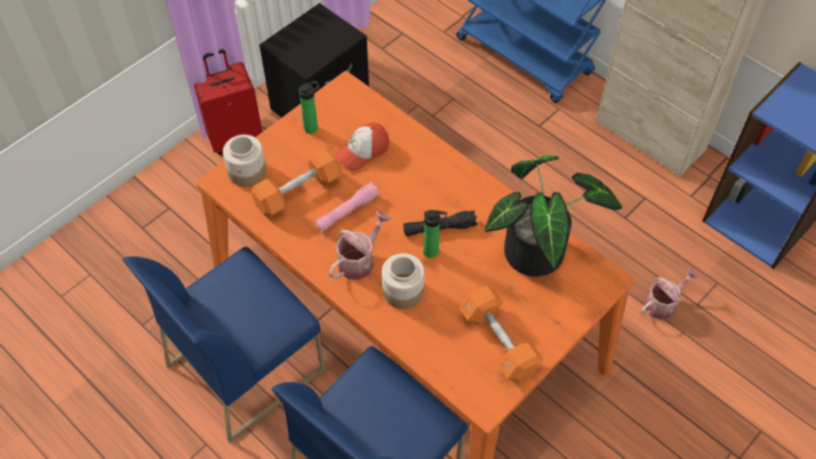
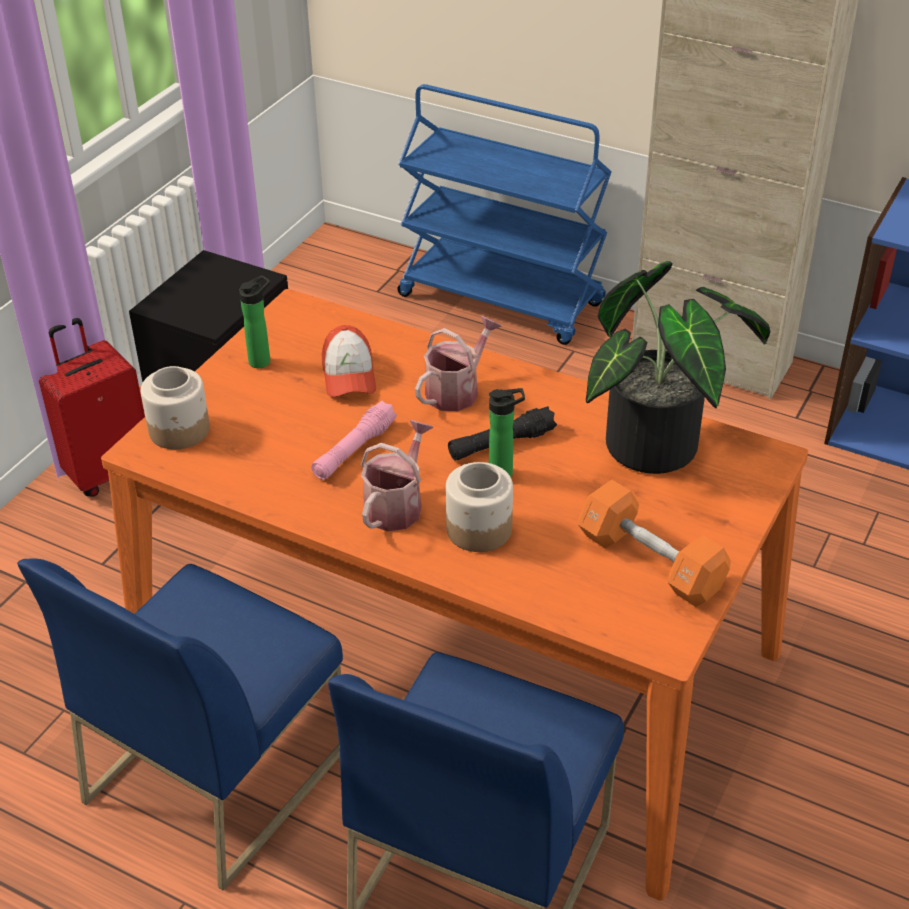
camera: 15 degrees left, 15 degrees down
orange dumbbell [252,147,341,218] -> none
cap [334,122,389,171] -> cap turned 45 degrees counterclockwise [322,325,376,397]
watering can [641,268,699,320] -> watering can moved to [415,316,502,411]

